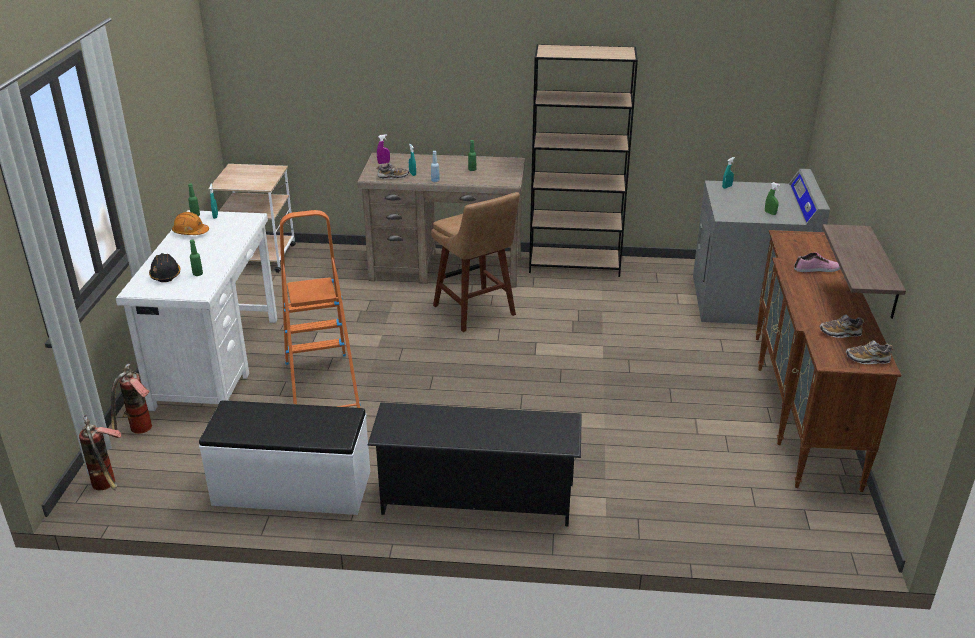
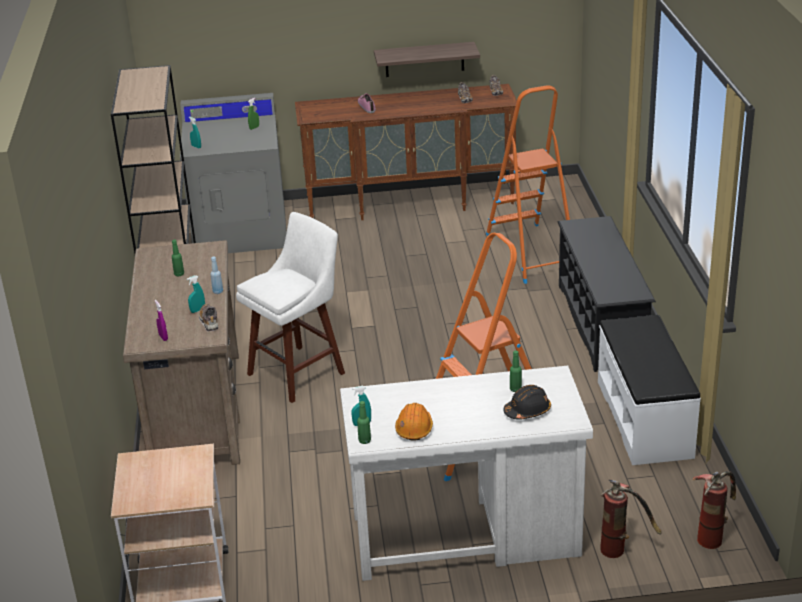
camera: 100 degrees left, 0 degrees up
brown stool [431,192,520,332] -> white stool [236,212,345,403]
none -> orange step ladder [486,85,570,284]

